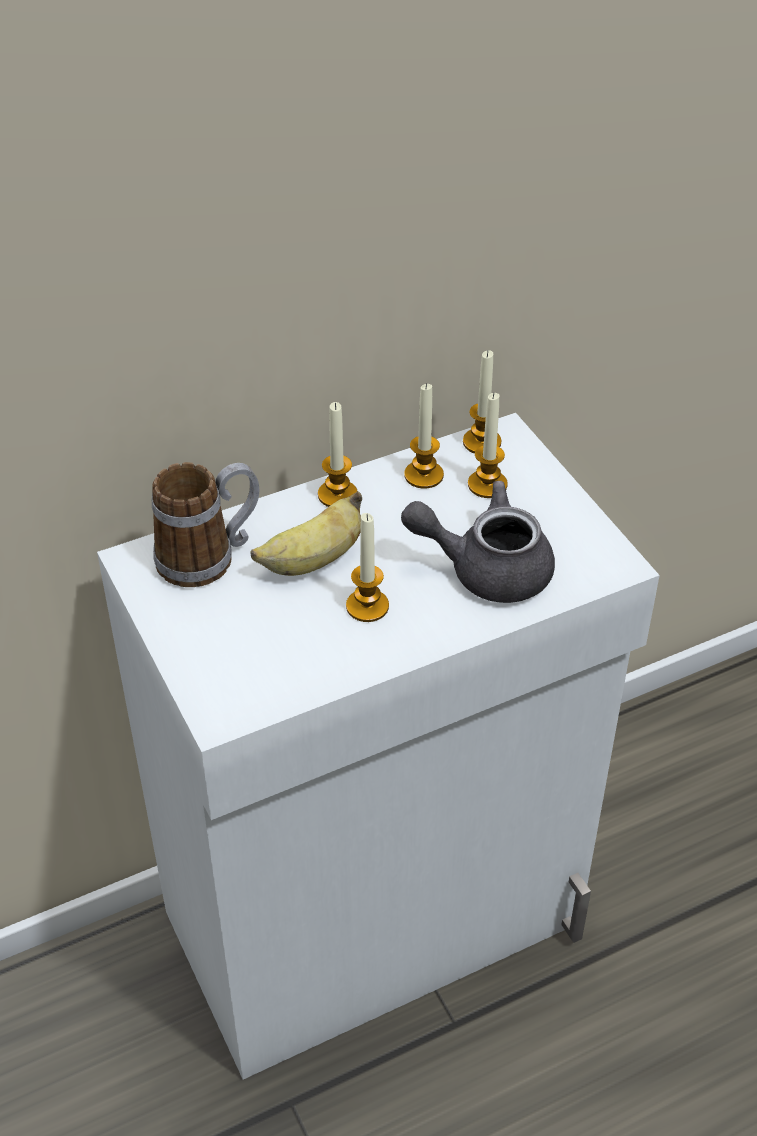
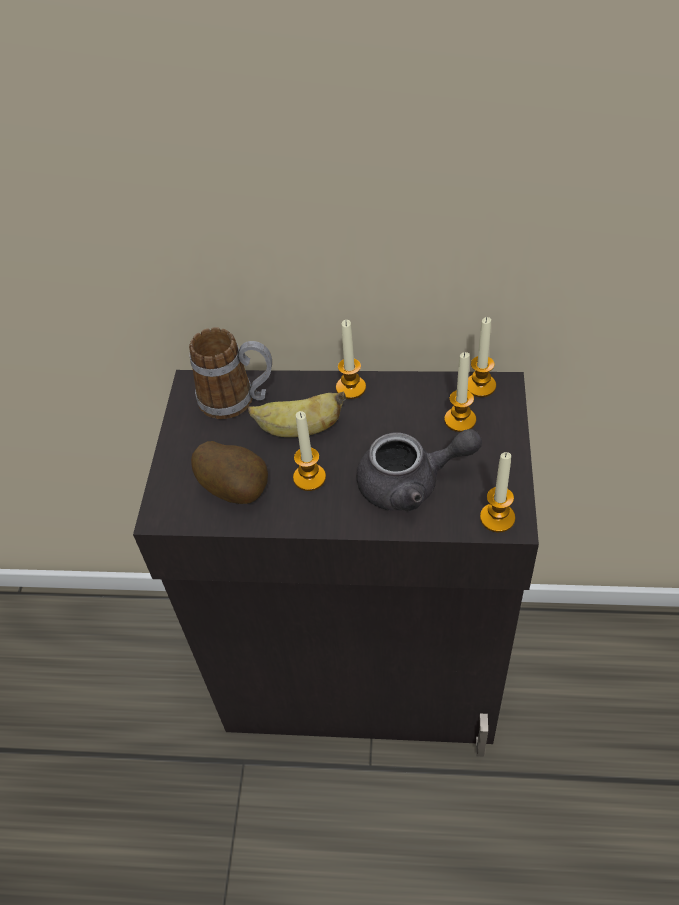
camera: 35 degrees right, 5 degrees up
white cabinet [97,413,660,1080] -> black cabinet [133,370,539,757]
grey teapot [401,481,555,603] -> grey teapot turned 135 degrees clockwise [356,429,482,511]
candle [404,383,444,489] -> candle moved to [480,452,515,532]
none -> potato [191,441,268,504]

